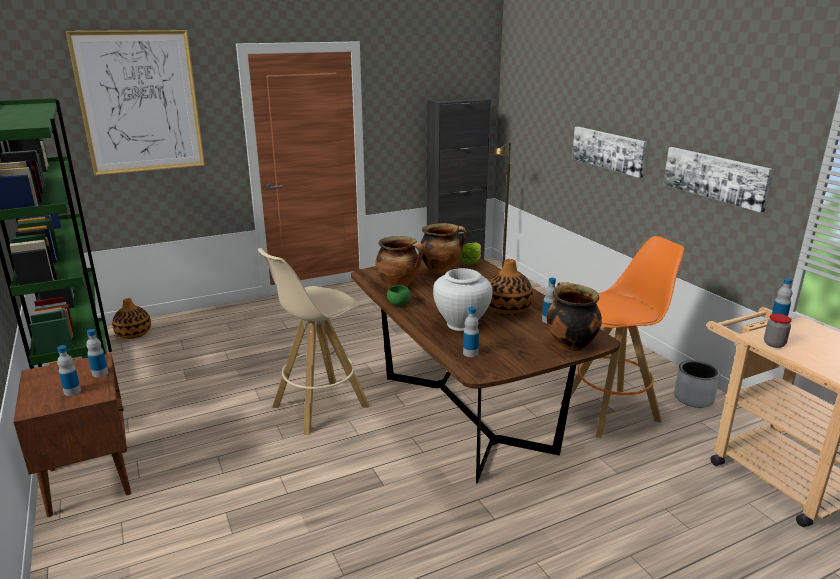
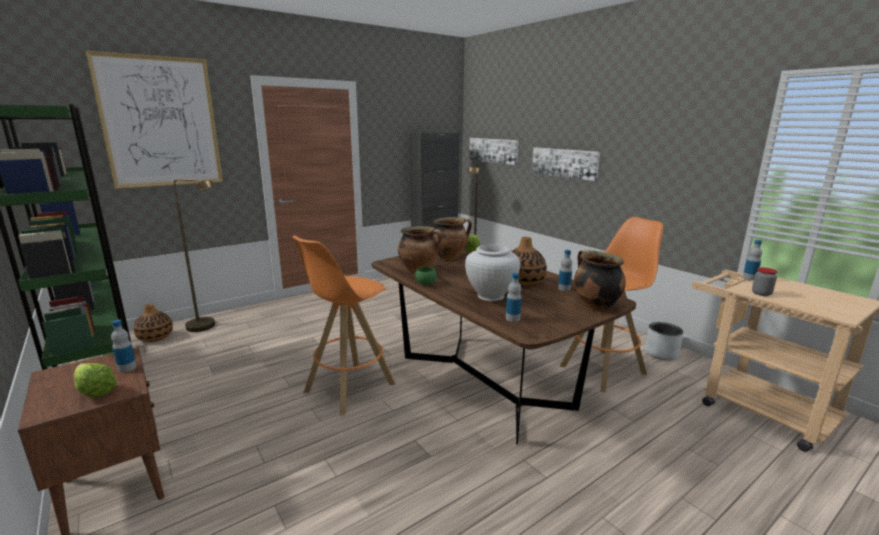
camera: 10 degrees left, 5 degrees down
bottle [57,345,81,396] -> lettuce [74,363,117,398]
beige stool [258,248,369,435] -> orange stool [292,235,395,415]
picture [663,147,774,212] -> picture moved to [469,138,519,165]
none -> brown floor lamp [174,179,215,332]

